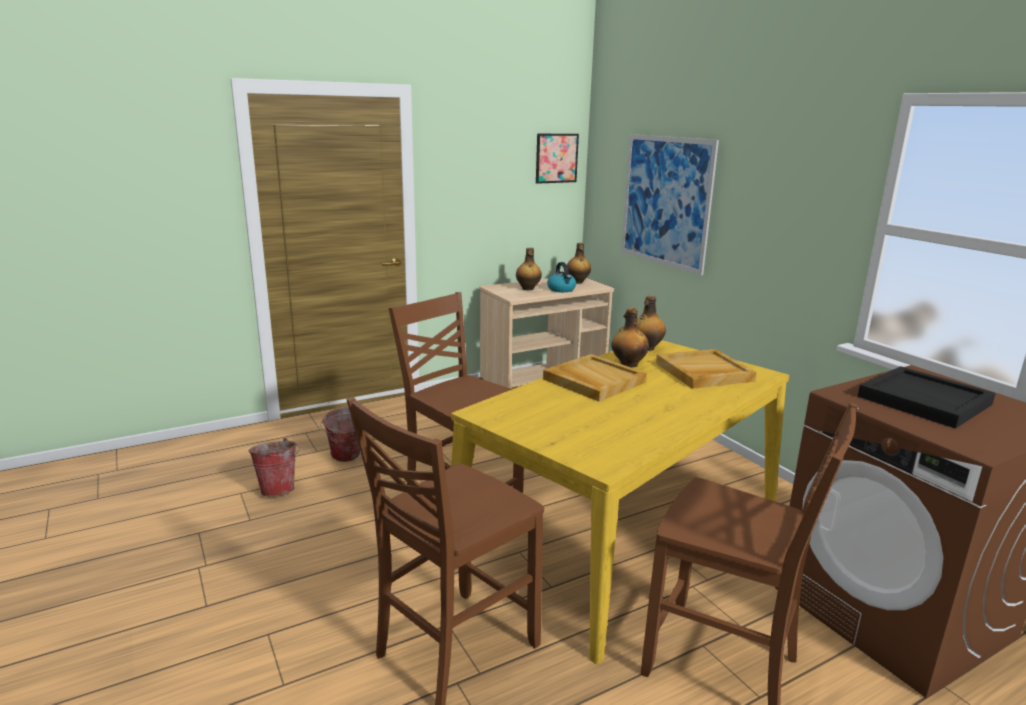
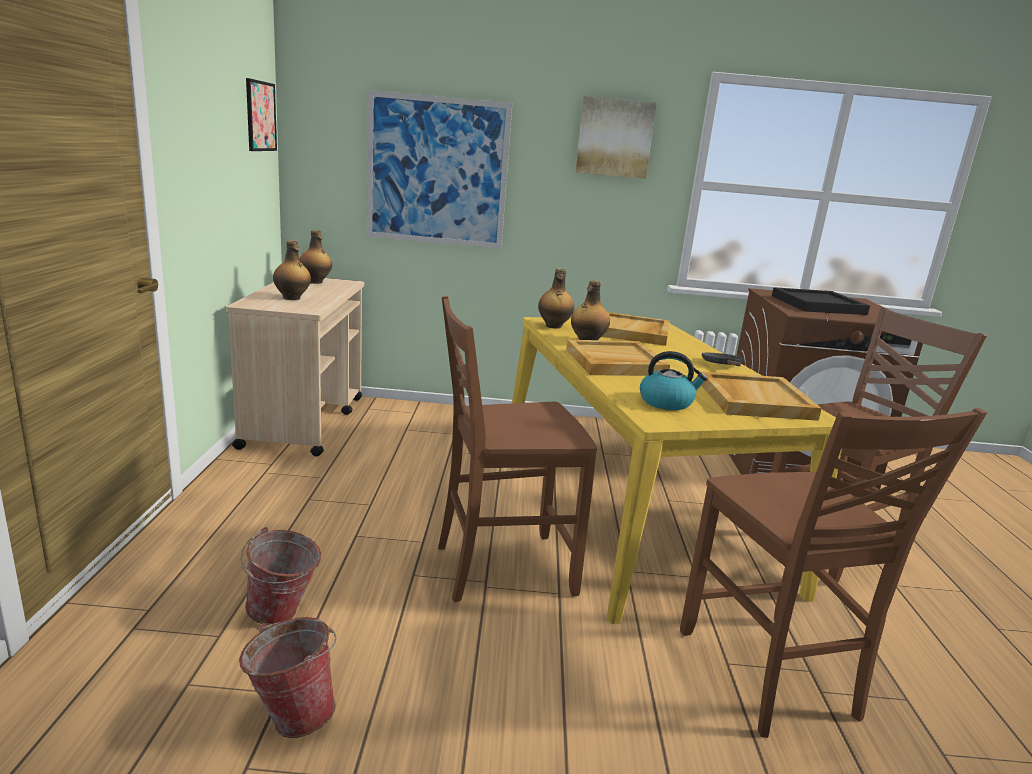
camera: 60 degrees left, 0 degrees up
kettle [547,262,576,292] -> kettle moved to [640,351,708,410]
none -> picture [575,96,657,179]
none -> beige tray [701,372,822,421]
none -> black frying pan [702,353,744,366]

